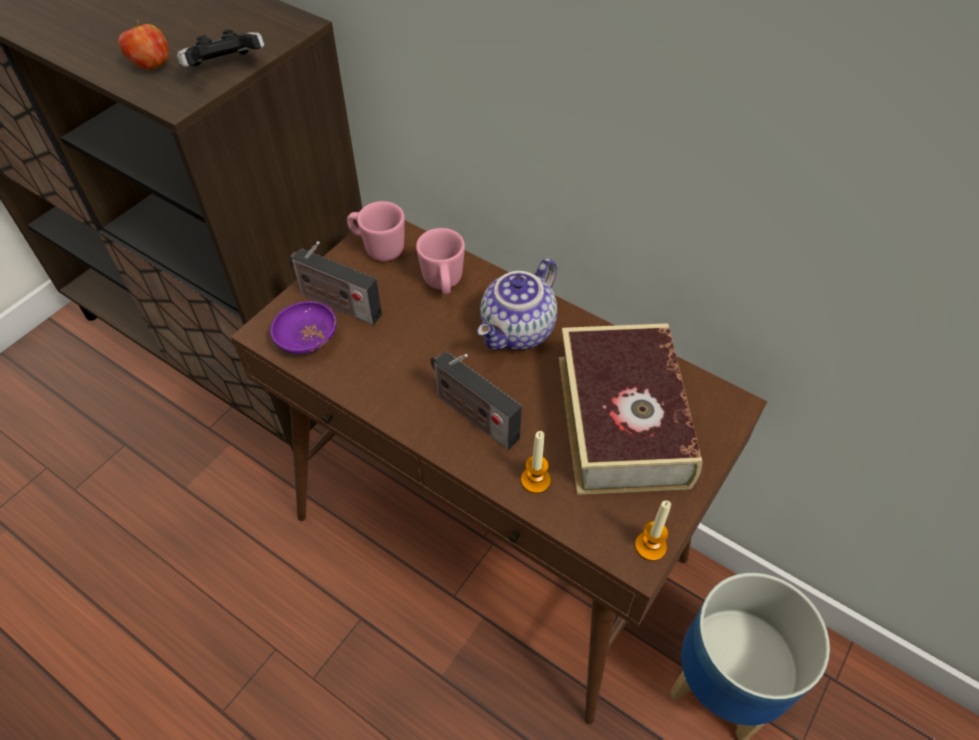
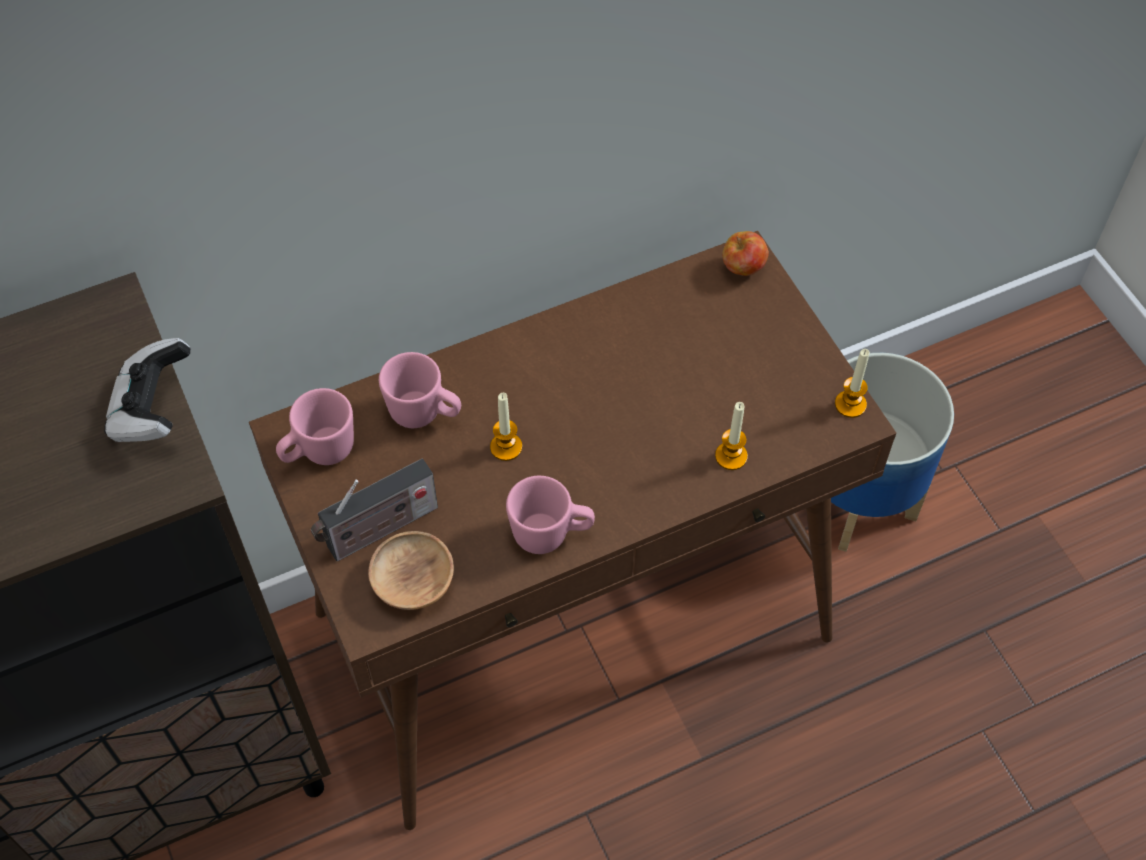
camera: 60 degrees left, 5 degrees up
apple [118,19,169,70] -> apple moved to [722,231,769,276]
purple bowl [270,301,337,354] -> brown bowl [368,531,454,610]
radio [430,351,522,450] -> none
teapot [478,258,557,350] -> none
book [559,323,703,495] -> none
none -> candle [490,393,522,461]
none -> pink mug [506,476,595,554]

